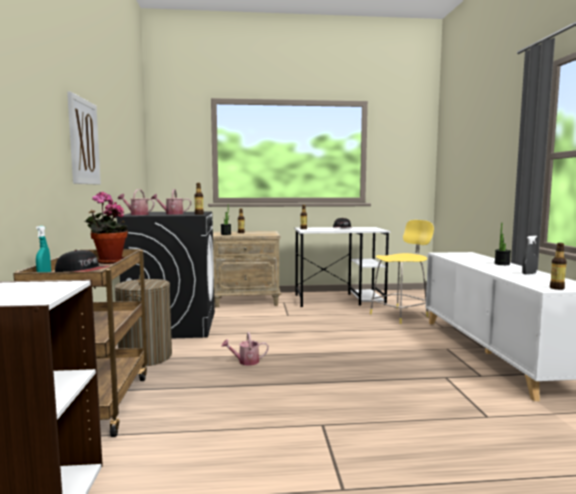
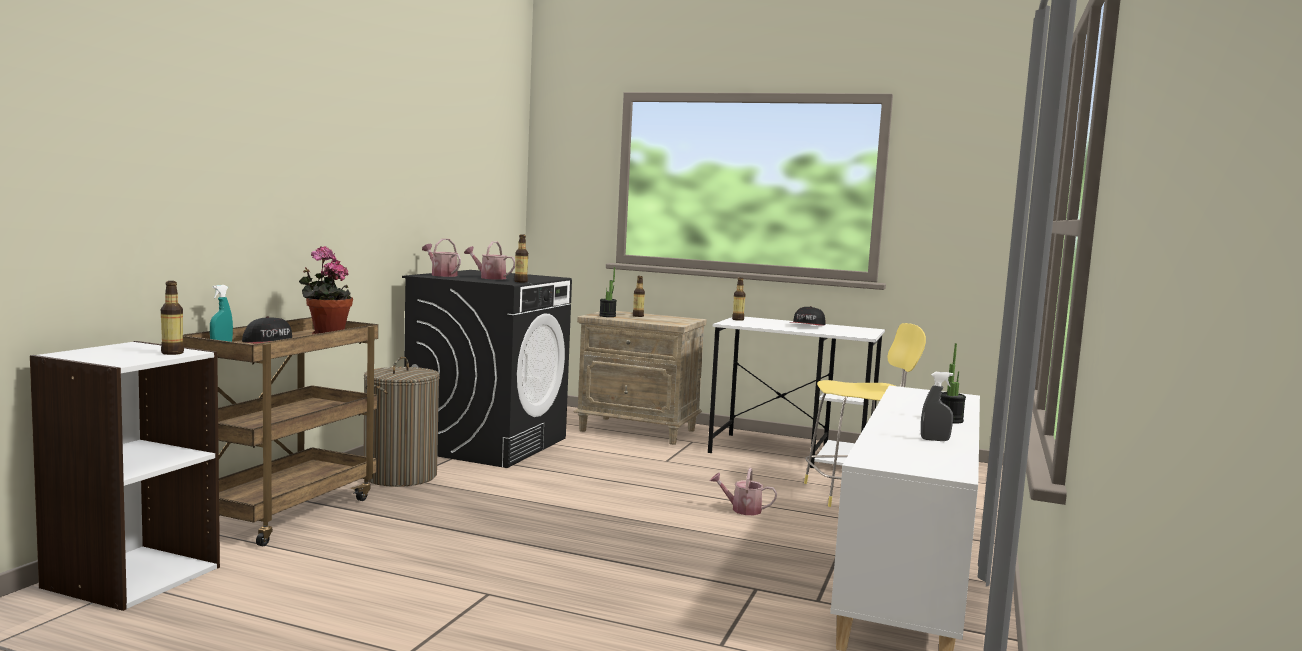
camera: 25 degrees right, 0 degrees up
picture [67,91,101,185] -> none
watering can [221,332,269,366] -> watering can moved to [710,468,777,515]
bottle [550,243,567,290] -> bottle moved to [161,281,184,355]

